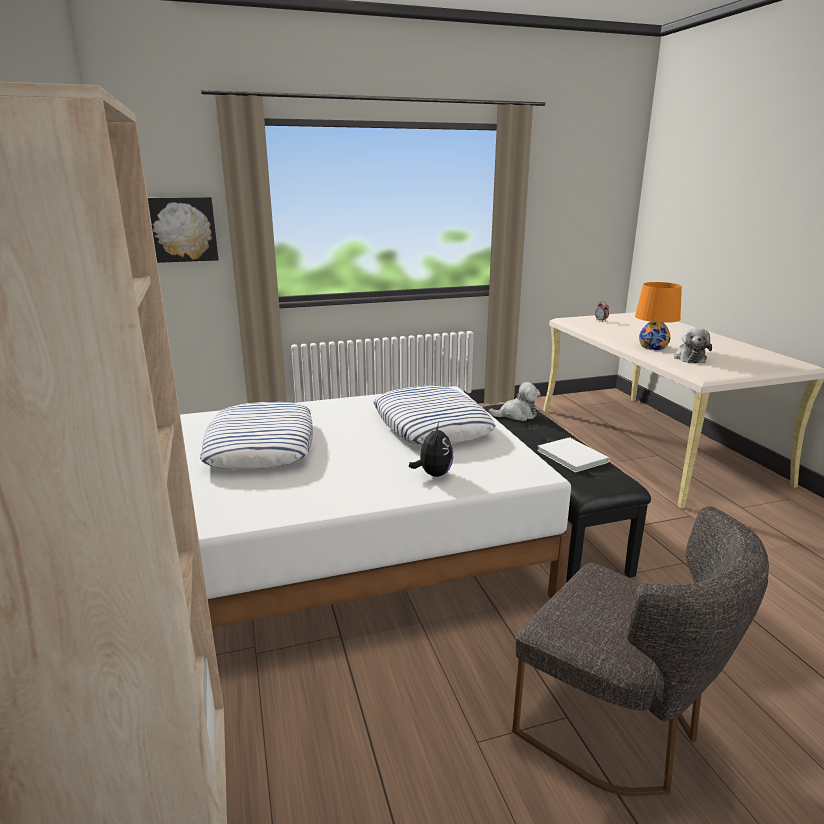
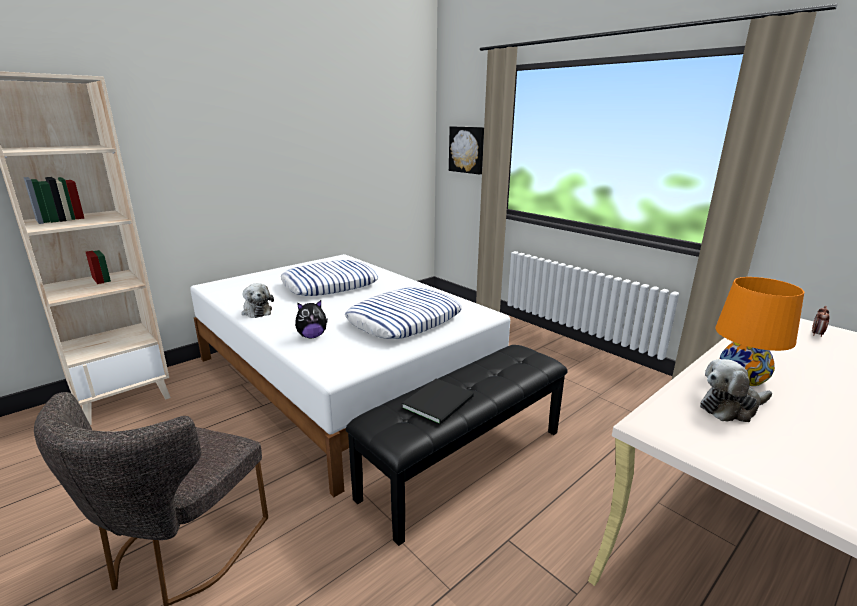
camera: 65 degrees right, 0 degrees up
plush toy [488,382,541,421] -> plush toy moved to [242,283,274,318]
white book [537,437,610,473] -> black book [402,378,474,425]

